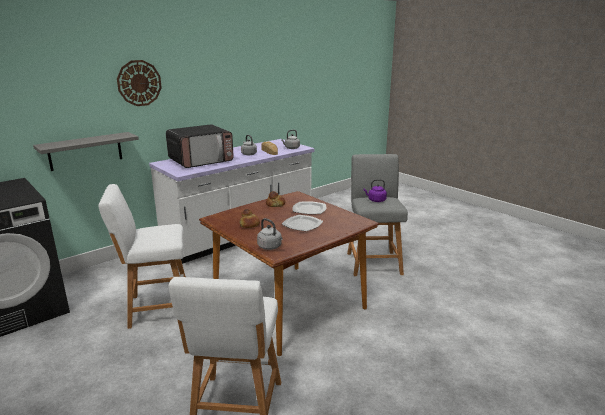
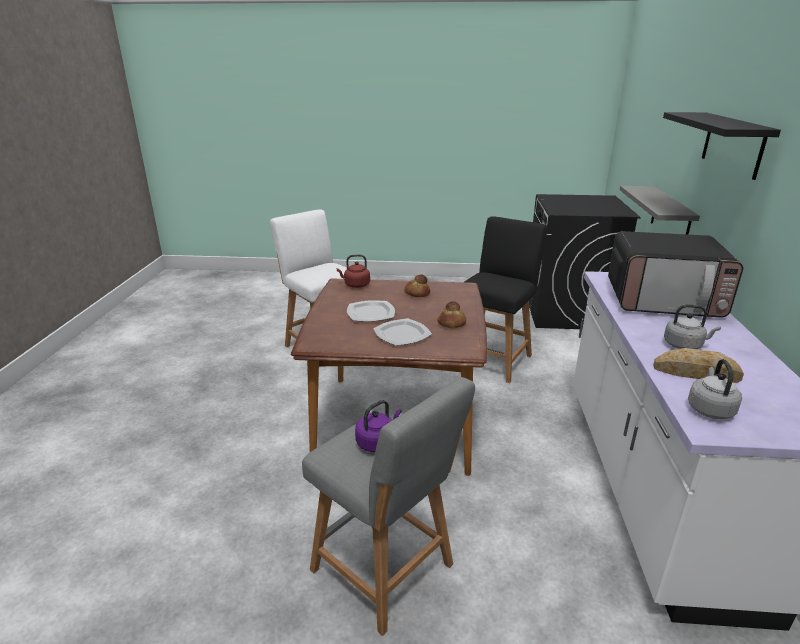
camera: 135 degrees right, 5 degrees up
white stool [98,184,186,329] -> black stool [464,216,548,383]
wall clock [117,60,162,106] -> black shelf [663,112,781,180]
microwave [166,124,234,168] -> microwave turned 90 degrees counterclockwise [608,231,743,318]
grey kettle [257,218,283,250] -> red kettle [337,254,370,288]

